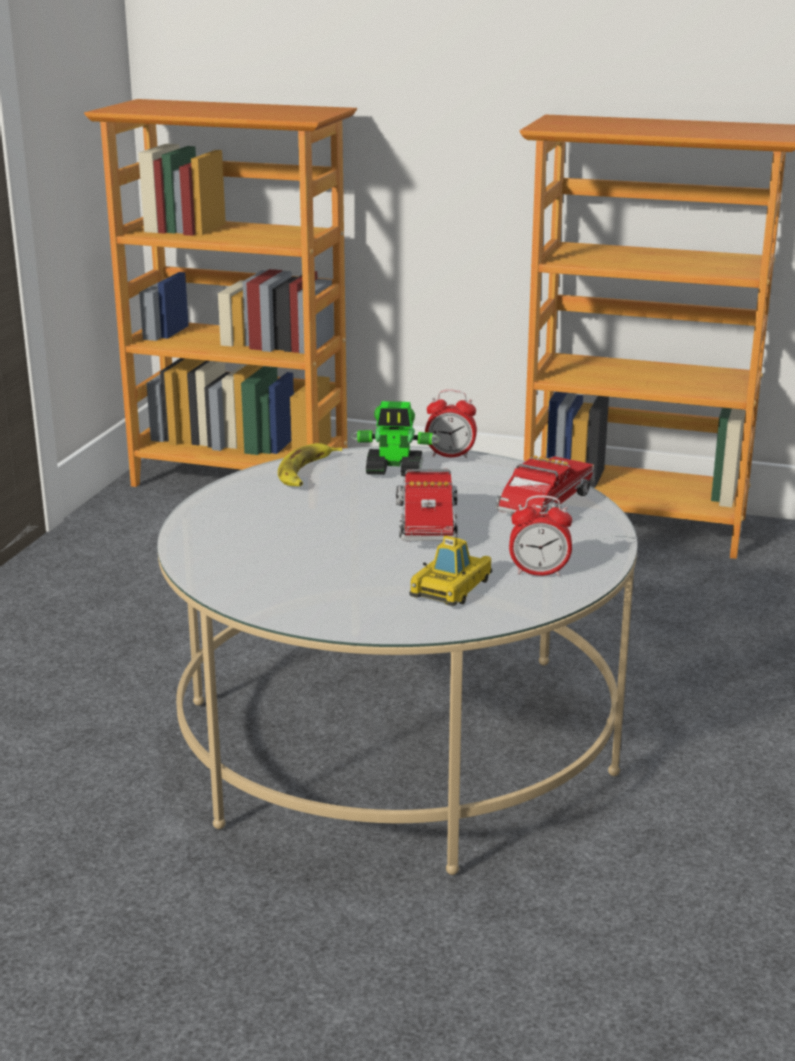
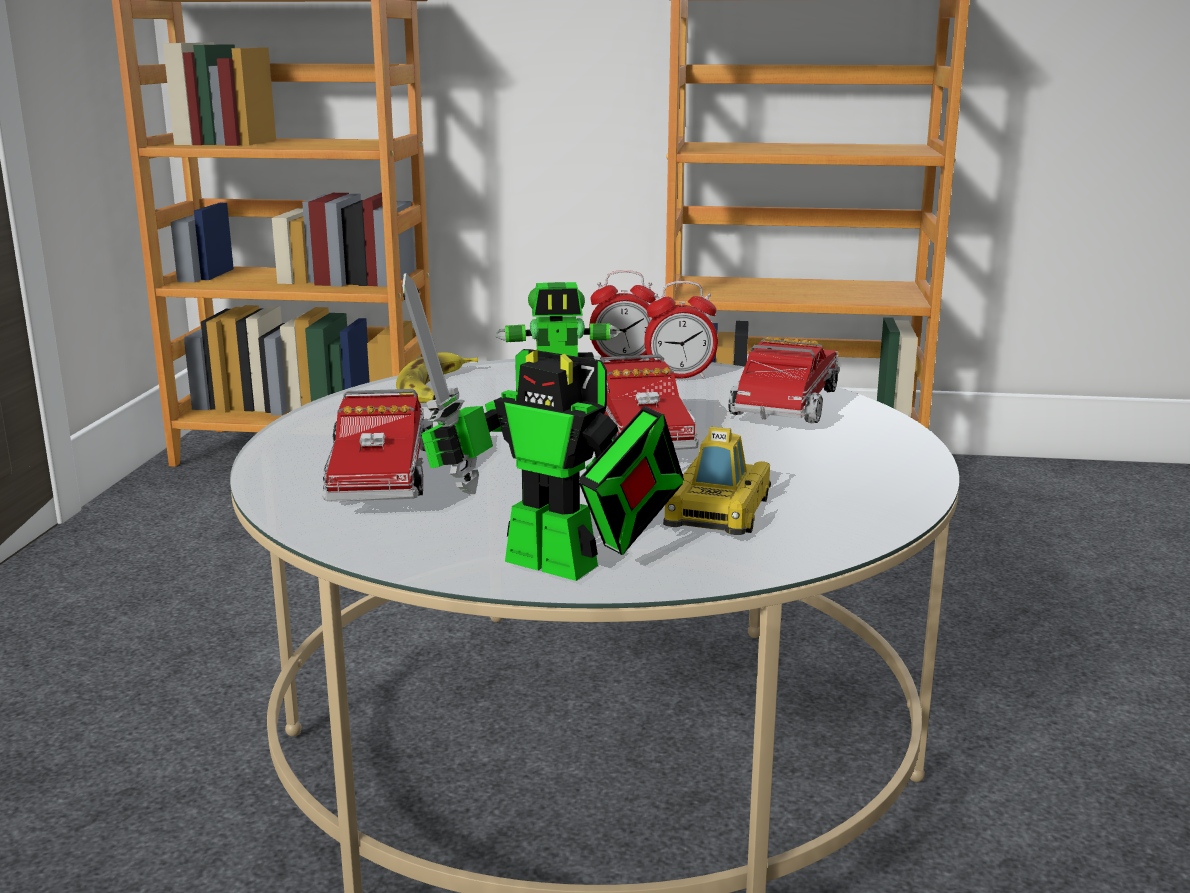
camera: 10 degrees left, 5 degrees down
alarm clock [509,495,572,576] -> alarm clock moved to [644,281,718,379]
none -> toy truck [322,389,433,502]
none -> toy robot [402,273,684,581]

